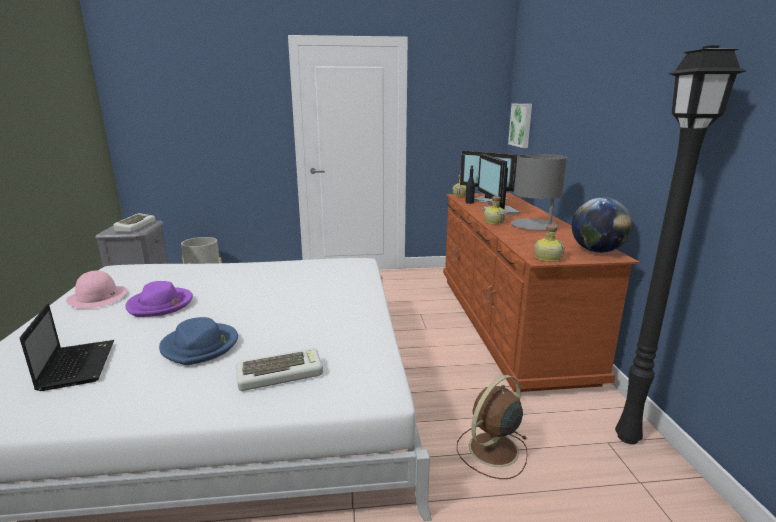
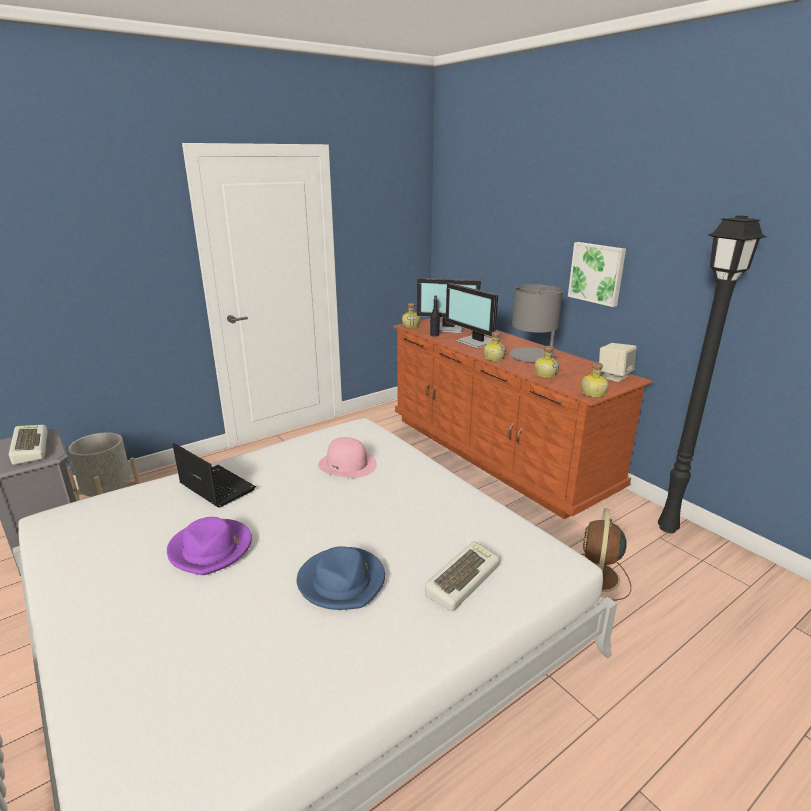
camera: 30 degrees left, 5 degrees up
laptop [20,304,114,391] -> laptop moved to [172,443,256,507]
pink hat [66,271,127,309] -> pink hat moved to [318,437,377,478]
picture [508,104,532,148] -> picture moved to [568,242,626,307]
globe [572,197,632,253] -> beige speaker [599,343,637,382]
none -> bottle [534,346,560,378]

